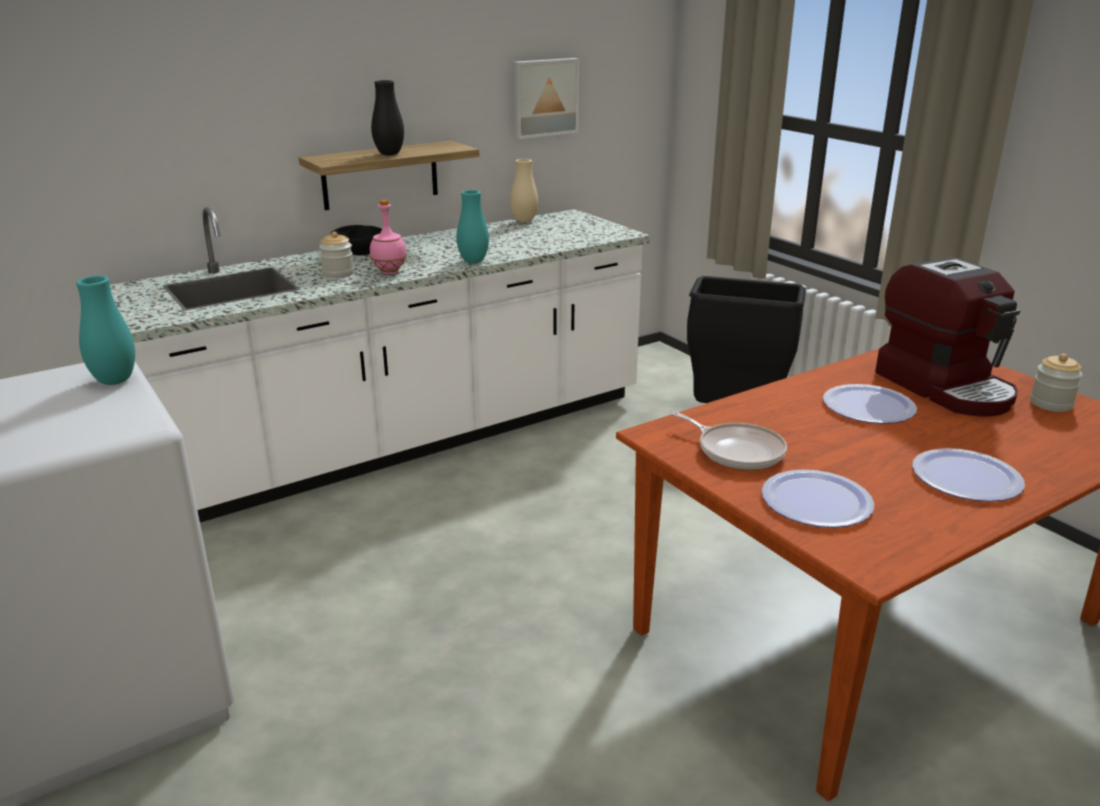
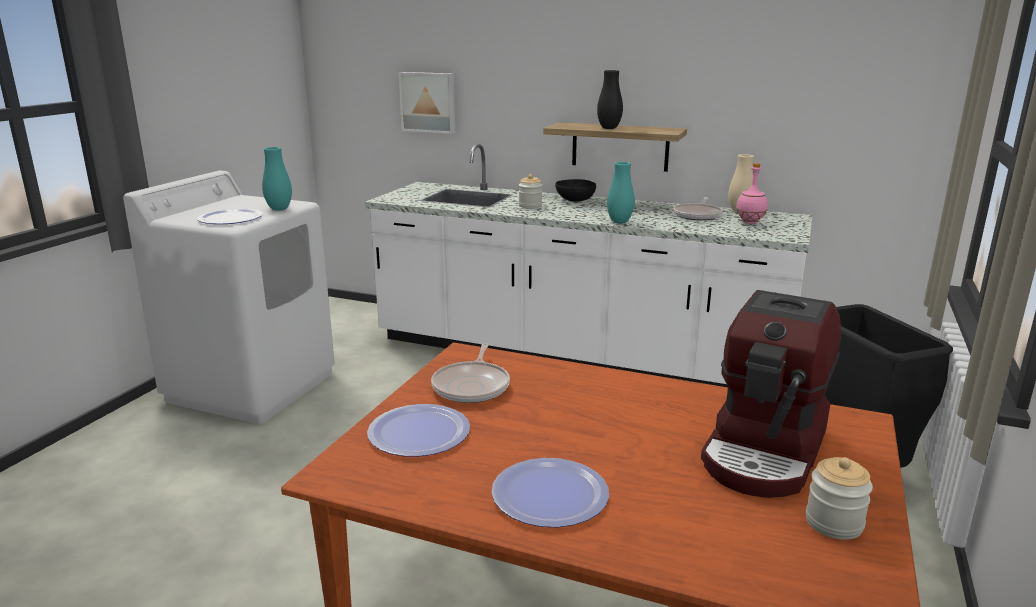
camera: 55 degrees right, 5 degrees down
pink bottle [370,200,407,274] -> pink bottle moved to [736,163,768,224]
picture [513,58,579,139] -> picture moved to [399,72,455,134]
plate [823,384,917,424] -> plate moved to [197,208,263,224]
none -> frying pan [673,197,722,220]

